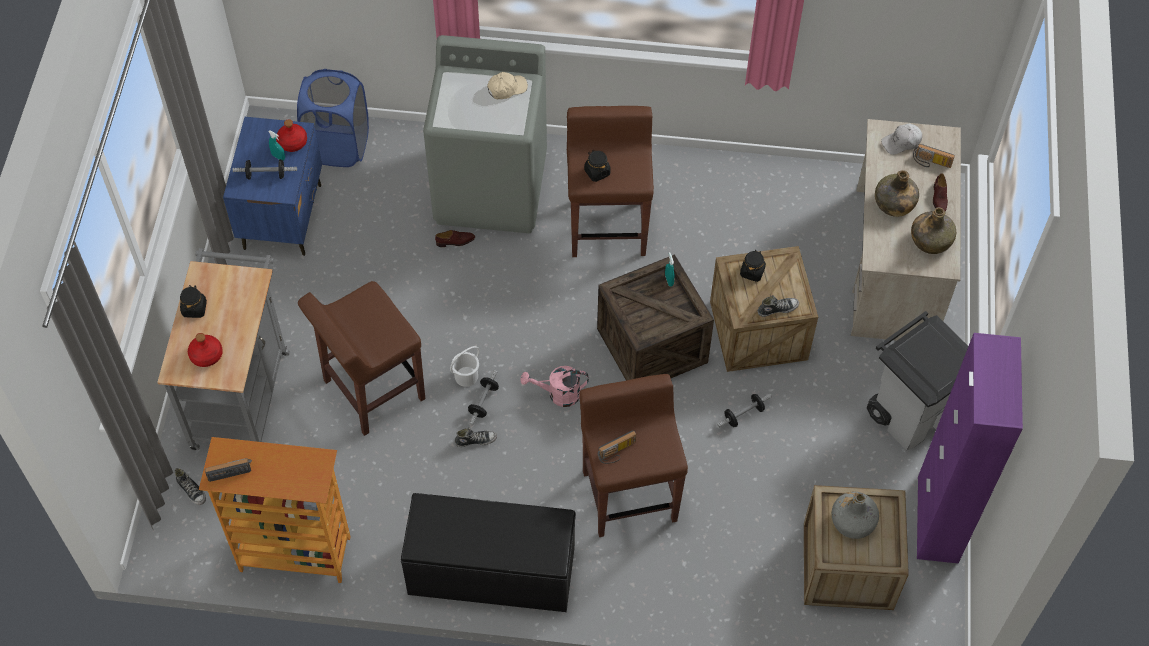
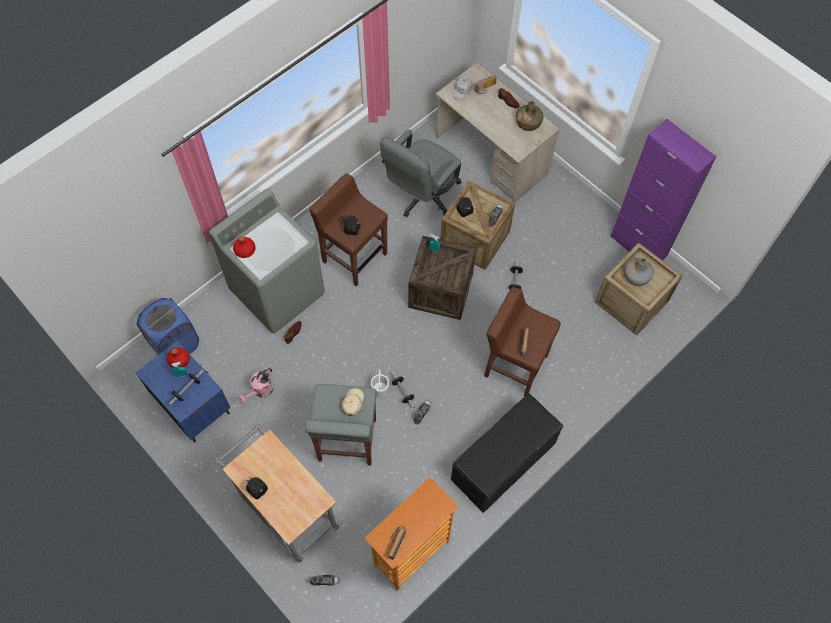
camera: 50 degrees left, 5 degrees up
red bottle [188,333,223,367] -> red bottle moved to [233,236,256,258]
brown stool [298,281,425,436] -> grey stool [305,384,377,466]
beige cap [487,72,528,99] -> beige cap moved to [342,388,364,416]
pink watering can [520,366,589,407] -> pink watering can moved to [238,367,274,403]
grey trash can [867,311,968,450] -> none
green bottle [875,170,919,217] -> none
none -> grey office chair [380,129,462,217]

